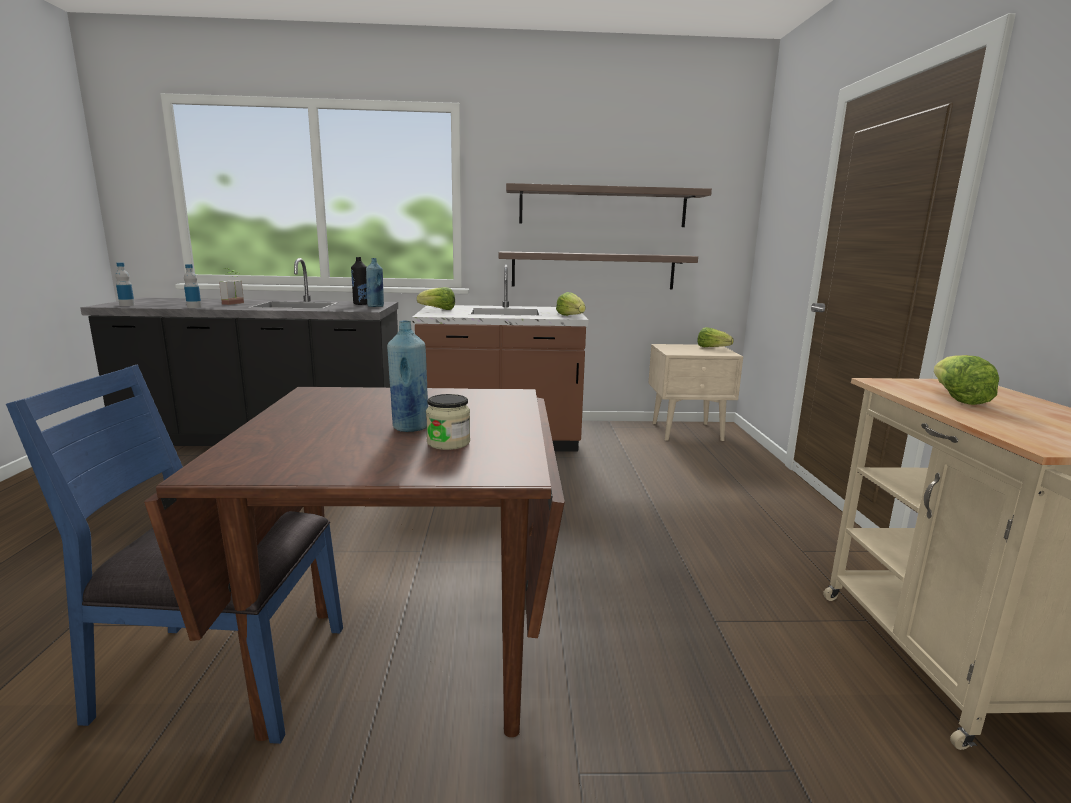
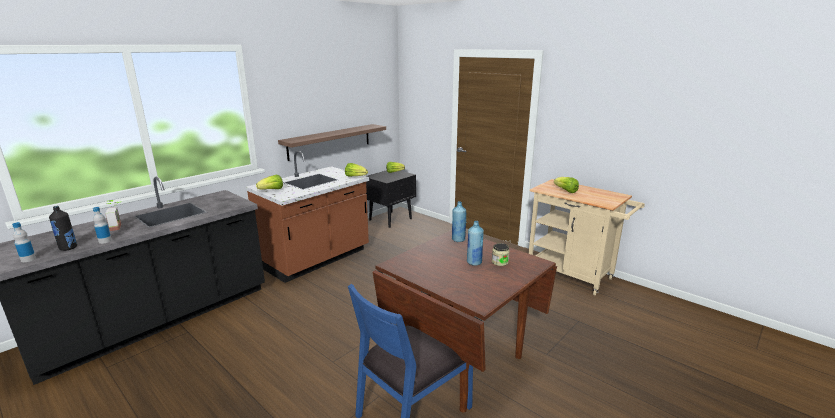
camera: 45 degrees left, 5 degrees up
black bottle [351,257,367,305] -> black bottle moved to [49,206,77,251]
blue bottle [366,258,384,307] -> blue bottle moved to [452,201,466,242]
shelf [506,183,712,227] -> none
beige nightstand [648,344,743,441] -> black nightstand [365,170,416,228]

